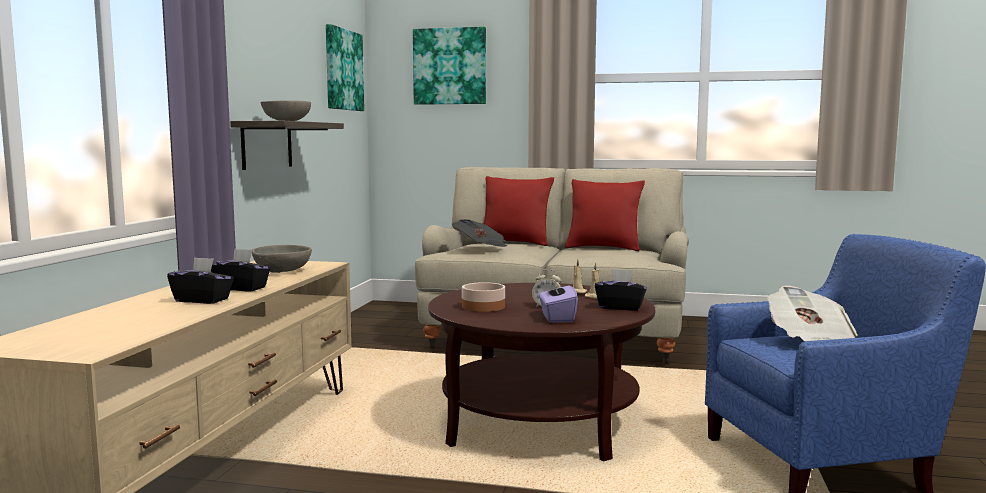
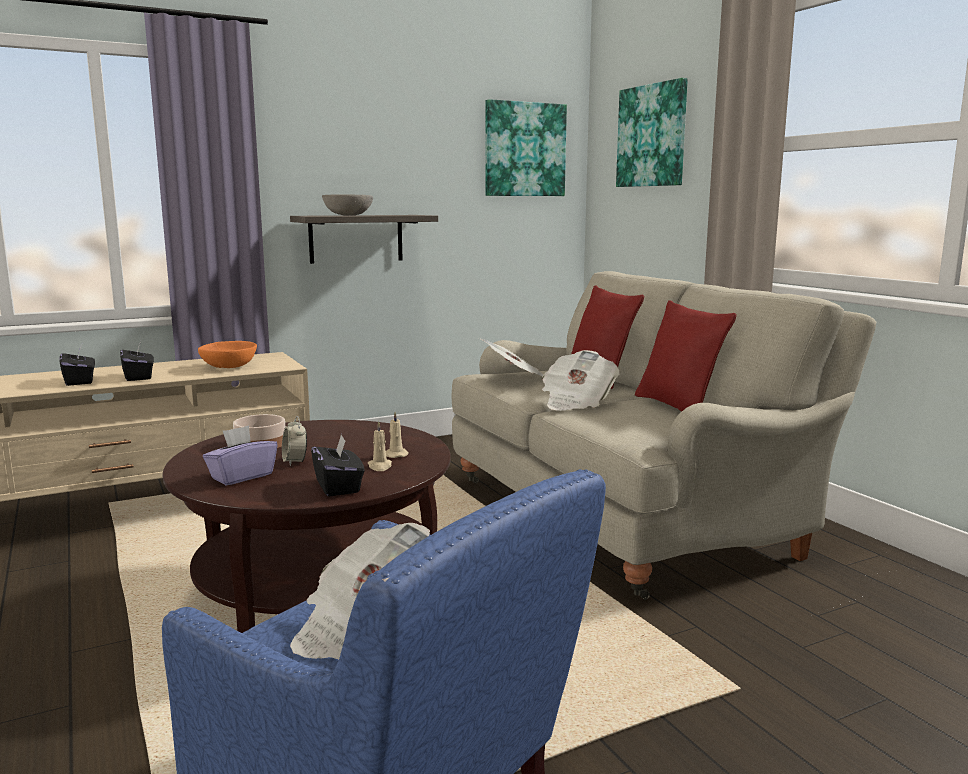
camera: 50 degrees right, 5 degrees up
grey bowl [252,245,312,273] -> orange bowl [198,341,257,368]
none -> newspaper [542,350,620,411]

